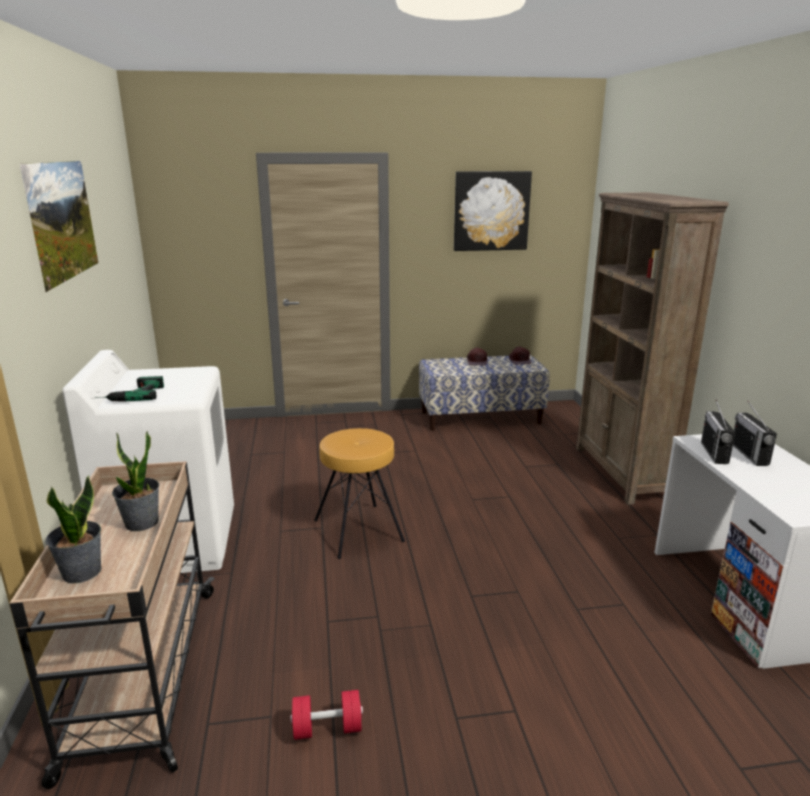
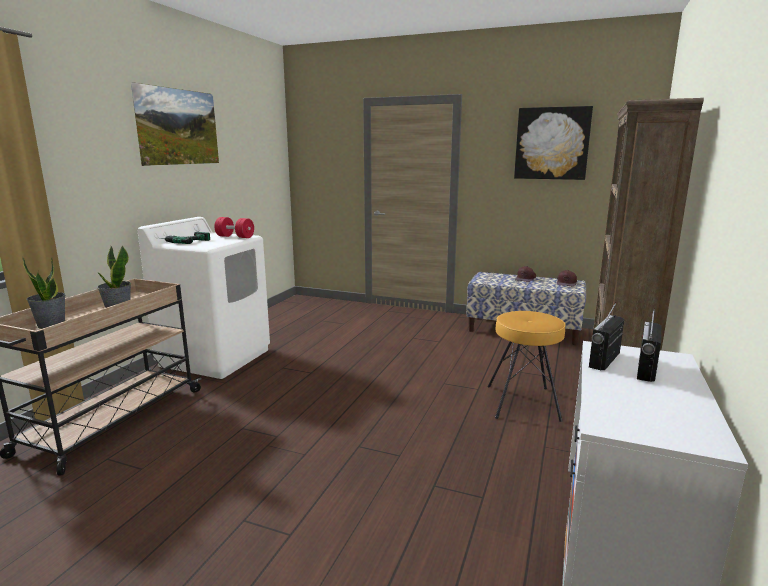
camera: 30 degrees right, 5 degrees down
red dumbbell [290,690,363,740] -> red dumbbell moved to [214,217,254,238]
brown stool [314,428,405,559] -> brown stool moved to [488,311,566,422]

